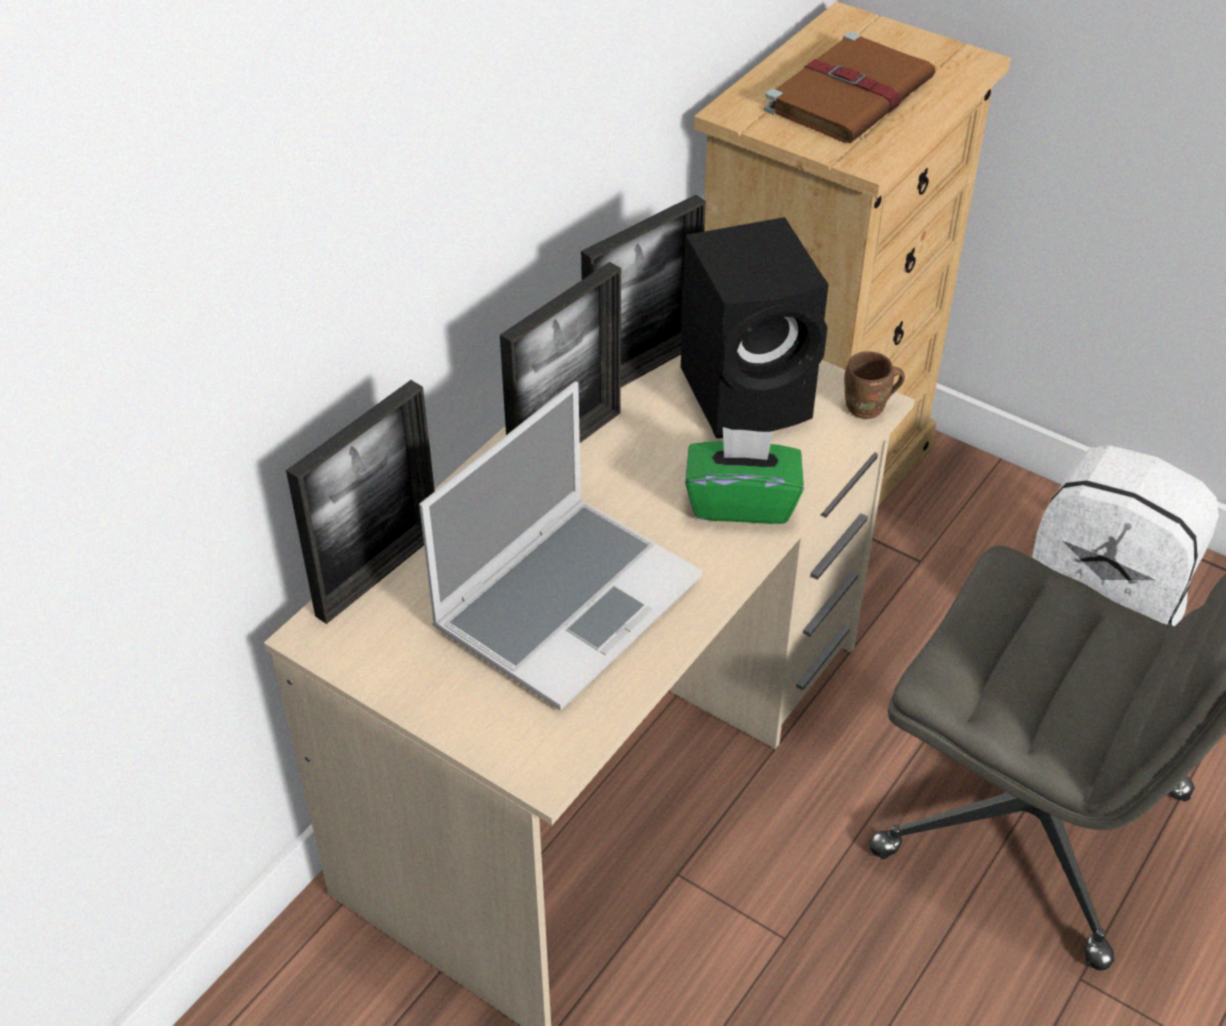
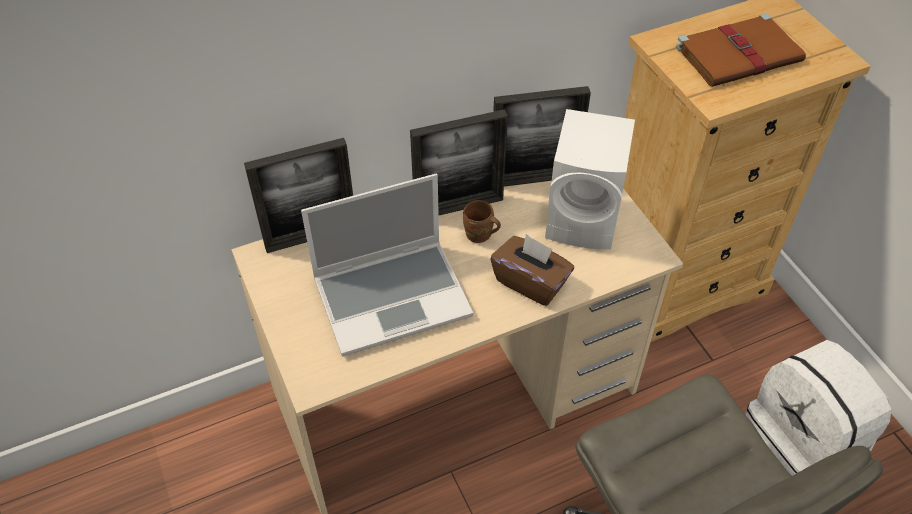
camera: 30 degrees right, 5 degrees up
black speaker [681,217,829,438] -> white speaker [545,109,635,249]
green tissue box [685,427,804,524] -> brown tissue box [490,234,574,306]
brown mug [844,351,905,419] -> brown mug moved to [463,200,501,243]

